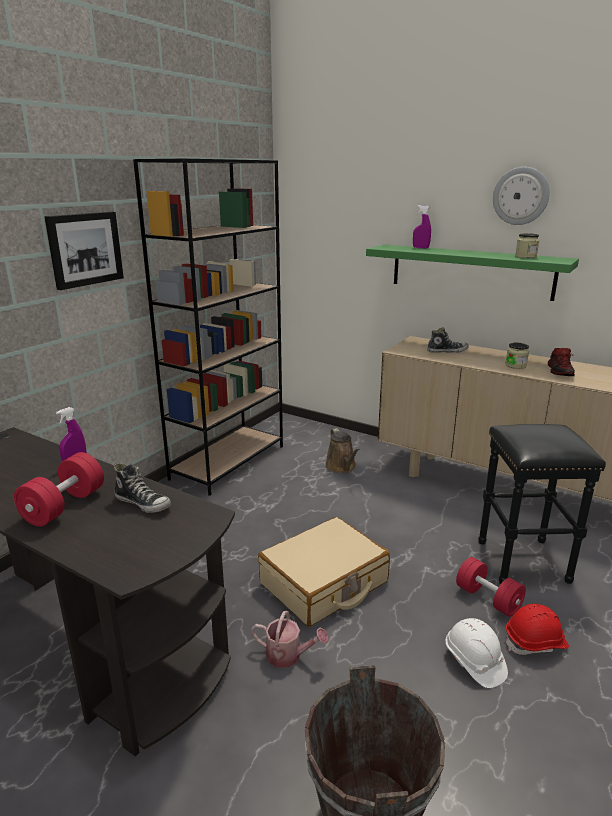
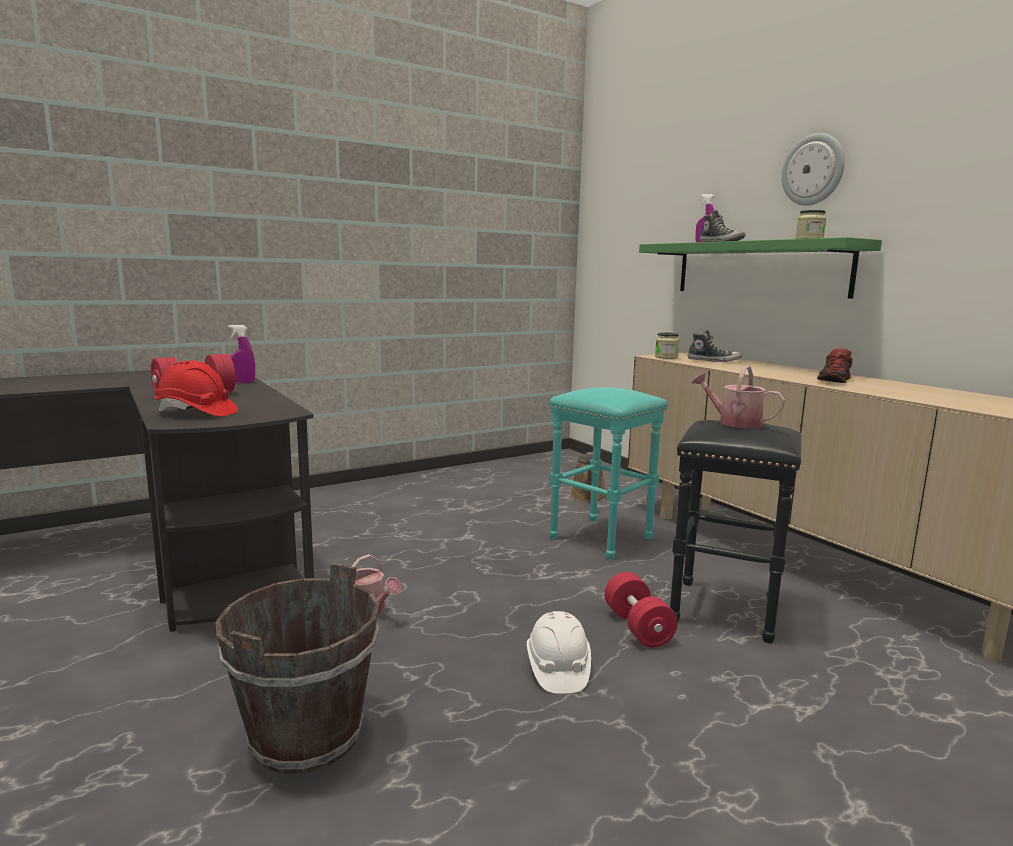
camera: 25 degrees right, 10 degrees down
picture [44,212,124,290] -> none
shoe [114,463,171,513] -> shoe moved to [700,210,745,242]
beige bookcase [133,159,283,496] -> none
beige suitcase [258,517,390,626] -> none
jar [505,343,529,369] -> jar moved to [655,332,679,359]
red hard hat [506,604,569,655] -> red hard hat moved to [155,360,238,417]
none -> turquoise stool [549,387,668,560]
none -> watering can [691,366,785,428]

